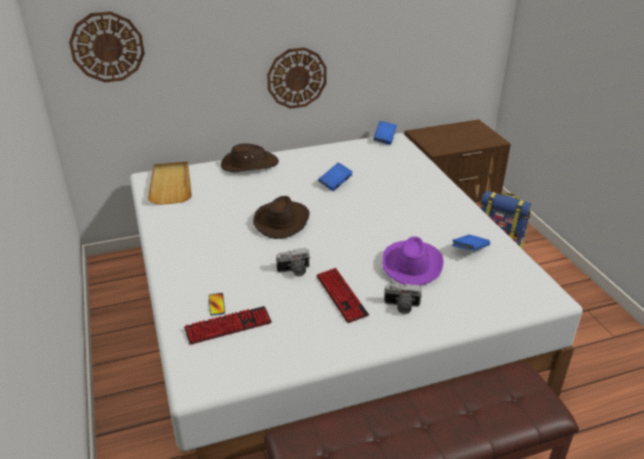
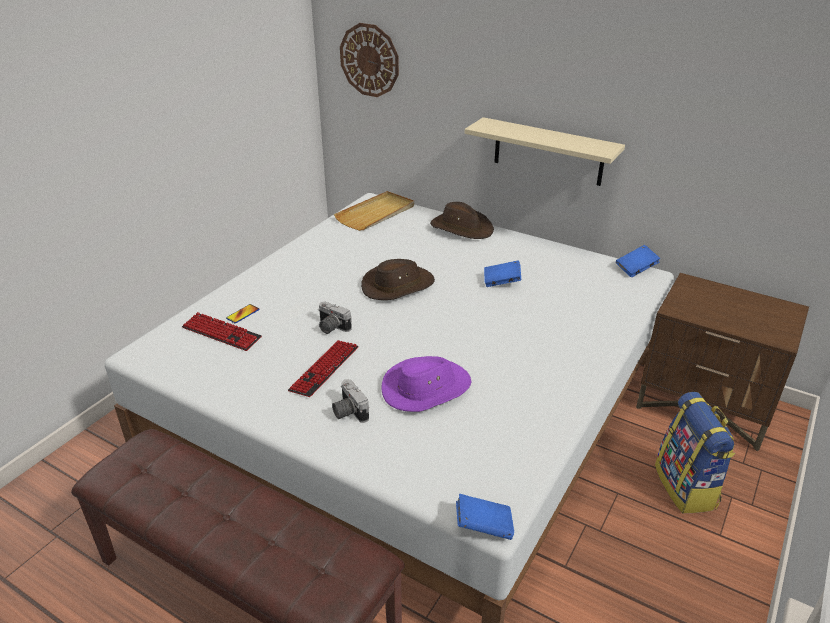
camera: 50 degrees right, 0 degrees up
wall clock [267,47,327,109] -> beige shelf [465,117,625,186]
blue book [452,235,490,251] -> blue book moved to [456,494,514,540]

